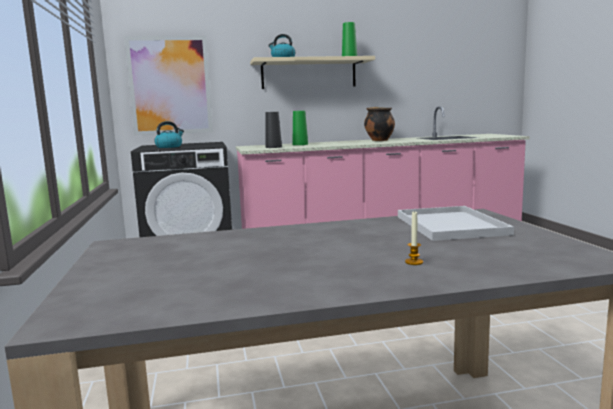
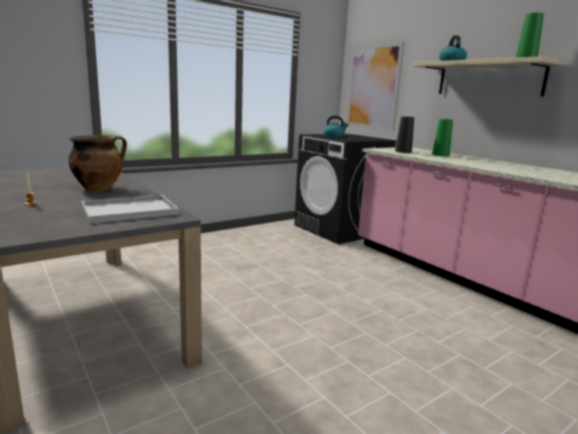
camera: 65 degrees right, 5 degrees up
cooking pot [364,107,395,141] -> cooking pot moved to [69,135,127,191]

